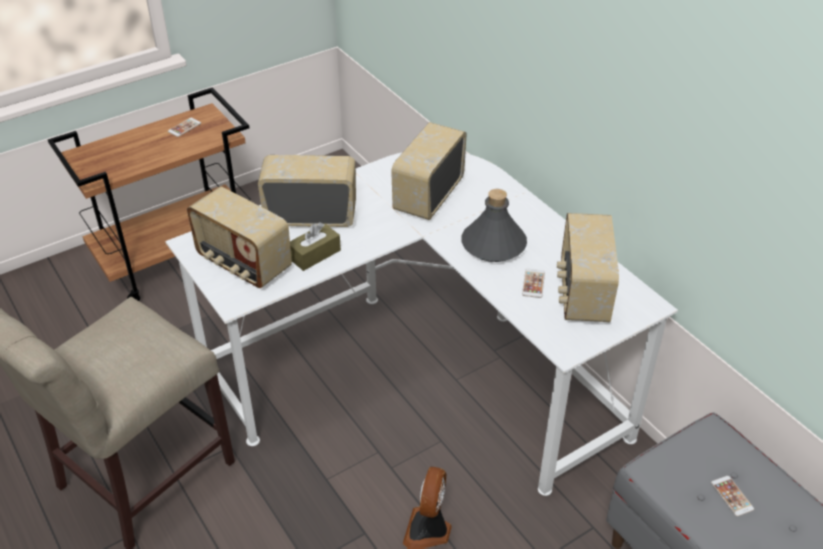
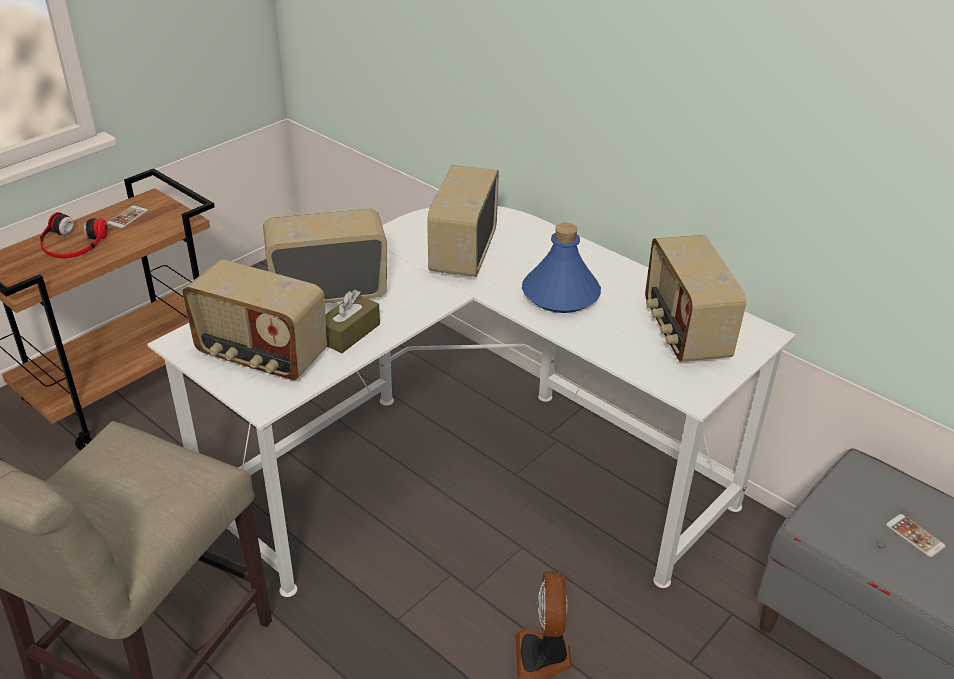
camera: 15 degrees left, 5 degrees down
grey bottle [462,189,527,262] -> blue bottle [522,223,601,313]
phone [522,269,545,298] -> none
none -> headphones [40,212,108,258]

